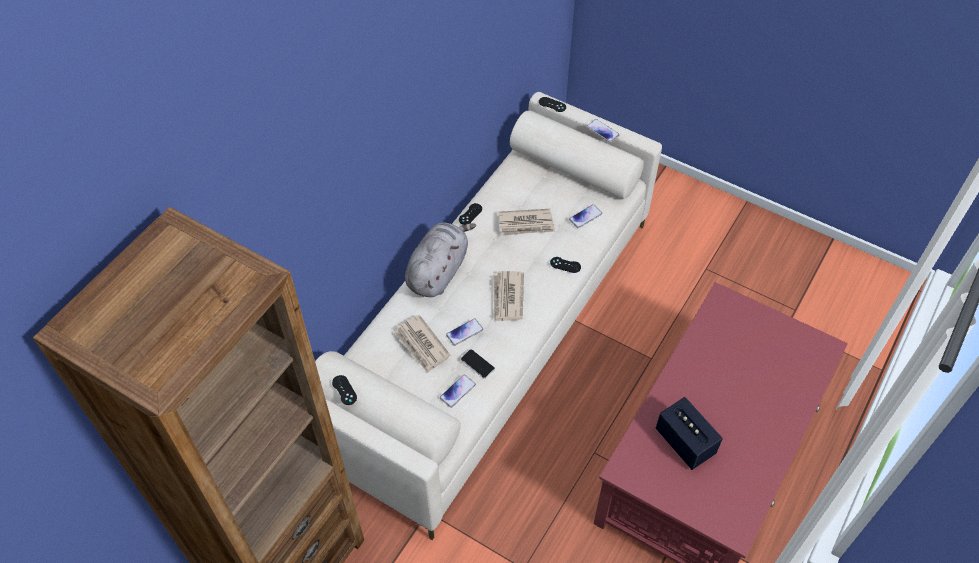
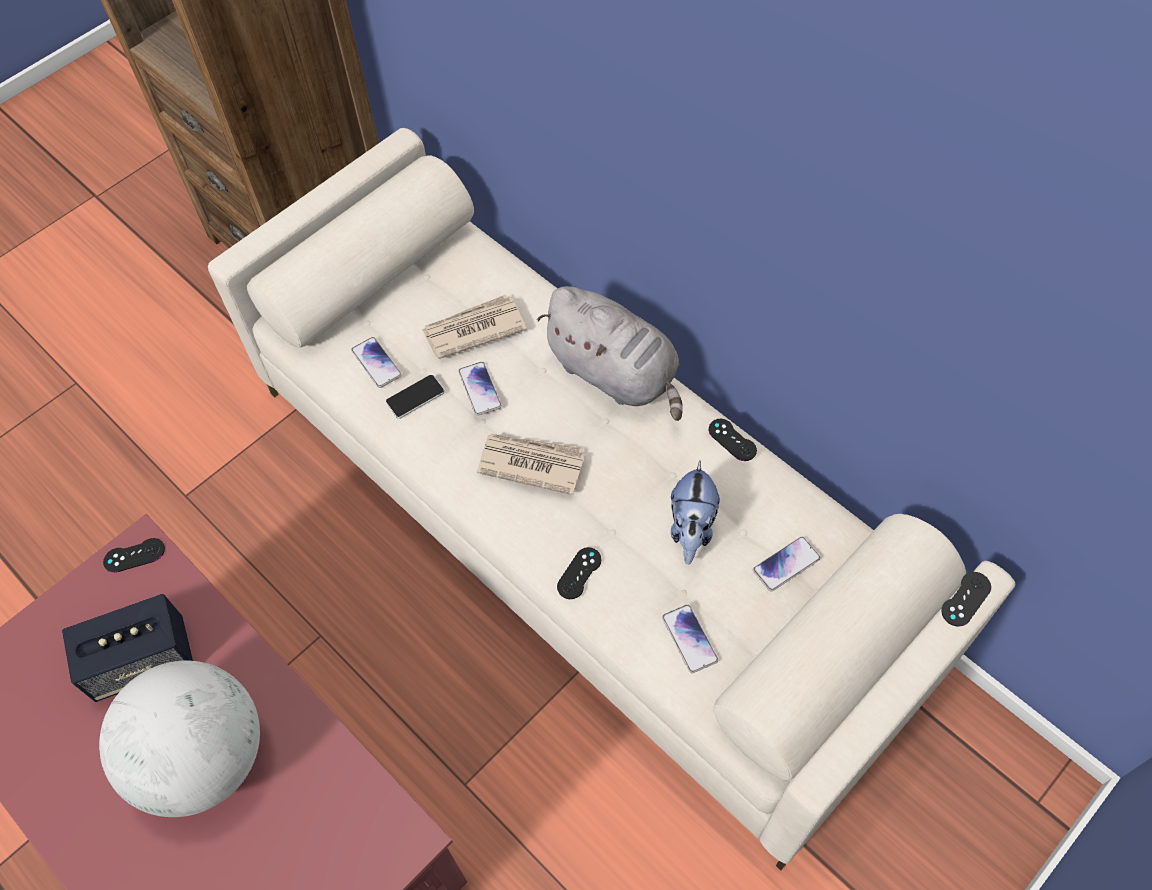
camera: 105 degrees right, 5 degrees up
black game controller [332,375,357,405] -> black game controller moved to [103,538,165,573]
newspaper [498,209,555,236] -> plush toy [671,461,720,564]
phone [587,119,620,142] -> phone moved to [753,537,821,592]
none -> globe [99,661,260,817]

